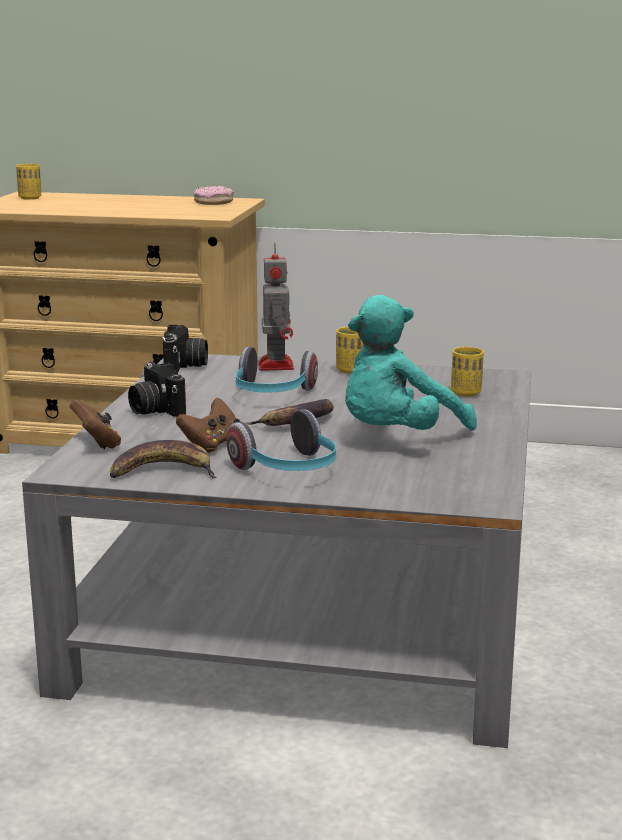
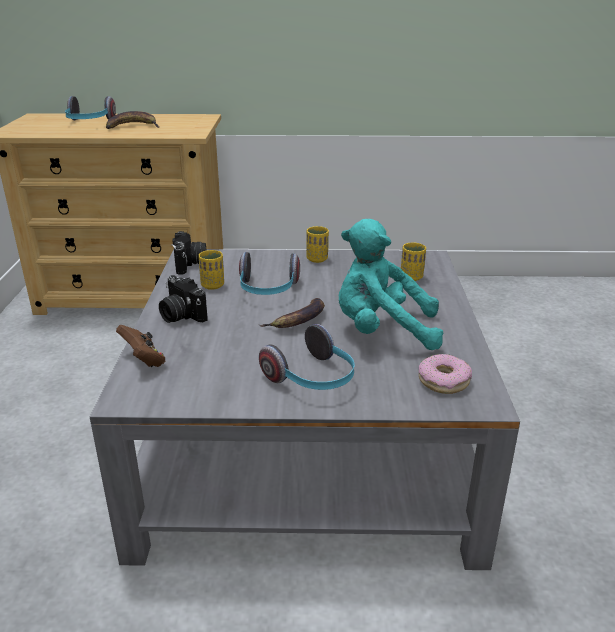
camera: 10 degrees left, 10 degrees up
yellow cup [16,164,41,200] -> yellow cup moved to [199,250,224,290]
banana [110,440,216,479] -> banana moved to [106,111,159,129]
brown game controller [176,398,241,453] -> none
donut [193,186,234,205] -> donut moved to [419,354,472,394]
toy robot [259,244,294,371] -> none
turquoise plush toy [345,295,477,431] -> turquoise plush toy turned 60 degrees clockwise [339,219,444,350]
none -> headphones [65,96,116,120]

